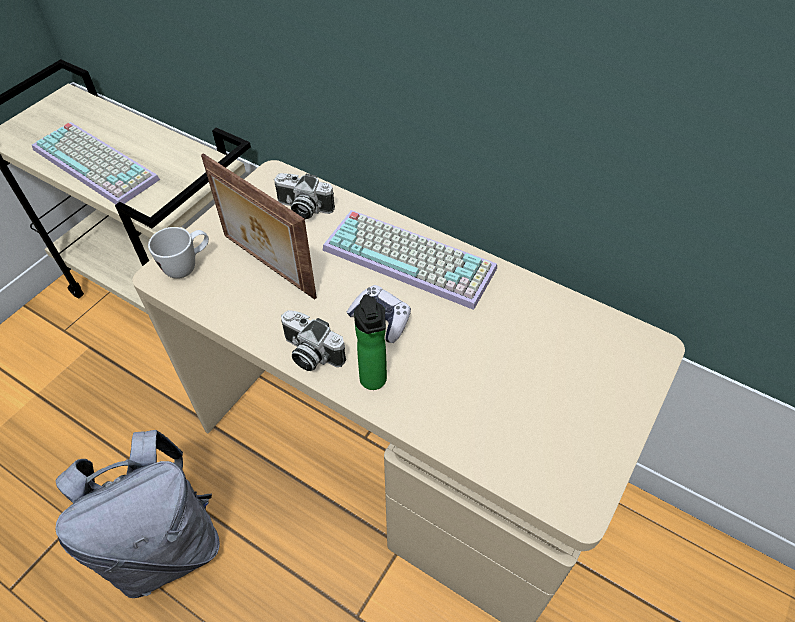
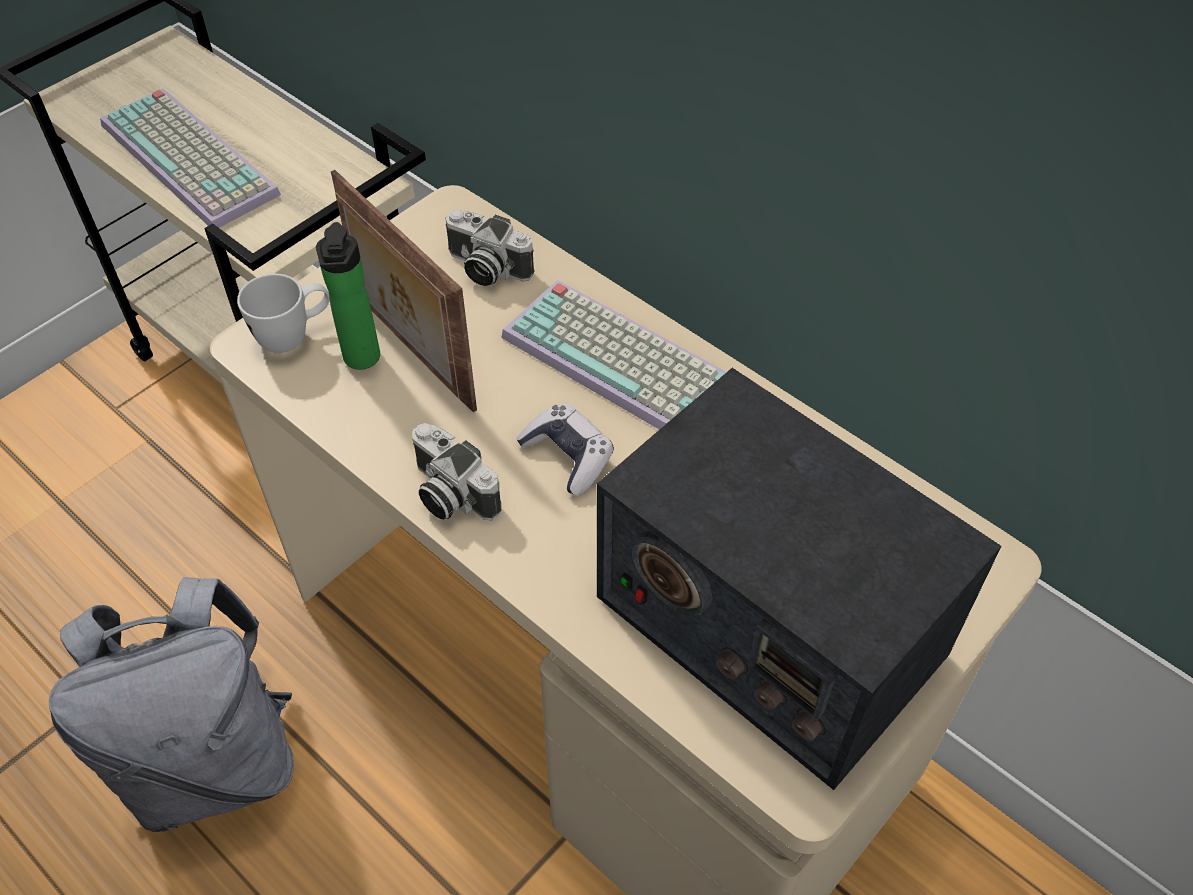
camera: 10 degrees right, 0 degrees up
bottle [354,294,387,390] -> bottle moved to [316,222,380,370]
none -> radio [597,368,1001,790]

